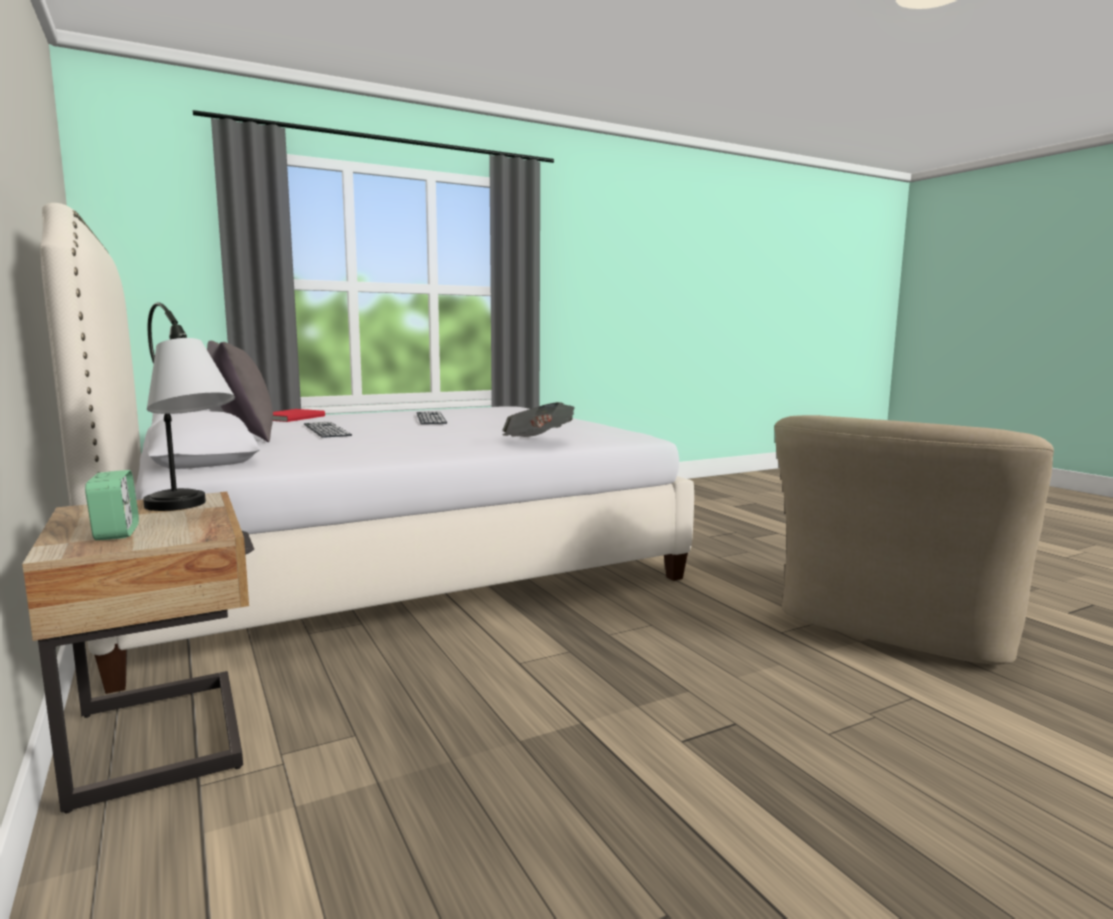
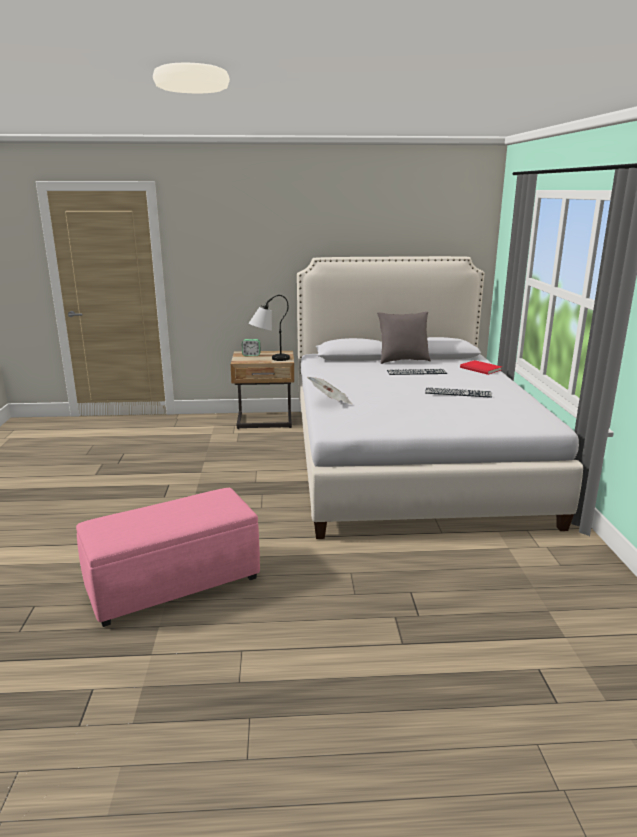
camera: 115 degrees right, 10 degrees up
beige armchair [774,415,1054,664] -> pink ottoman [76,488,260,627]

